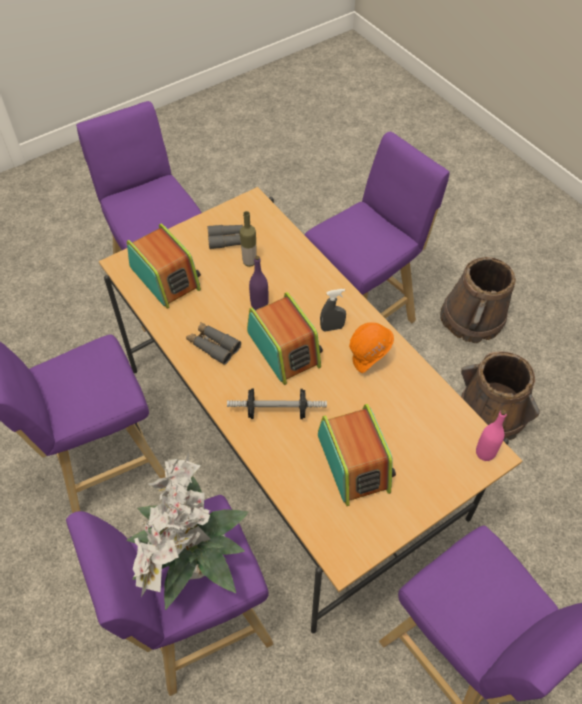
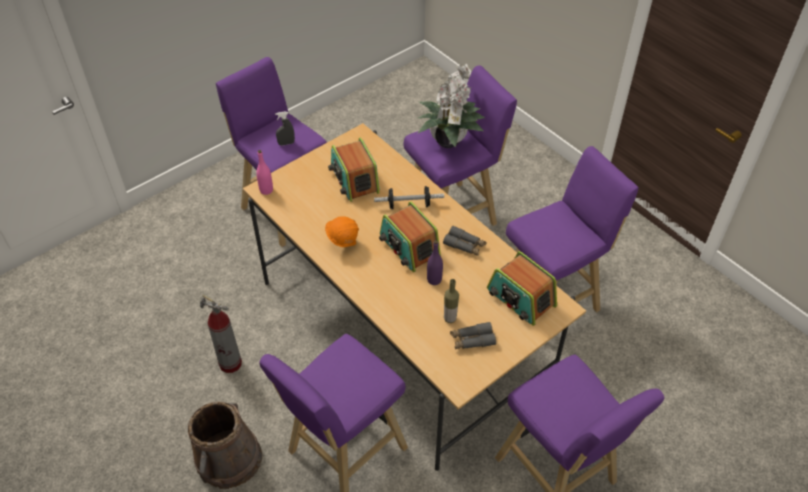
camera: 175 degrees right, 5 degrees down
grey spray bottle [320,289,346,331] -> grey spray bottle moved to [275,112,295,146]
brown bucket [461,351,540,440] -> fire extinguisher [200,295,242,373]

